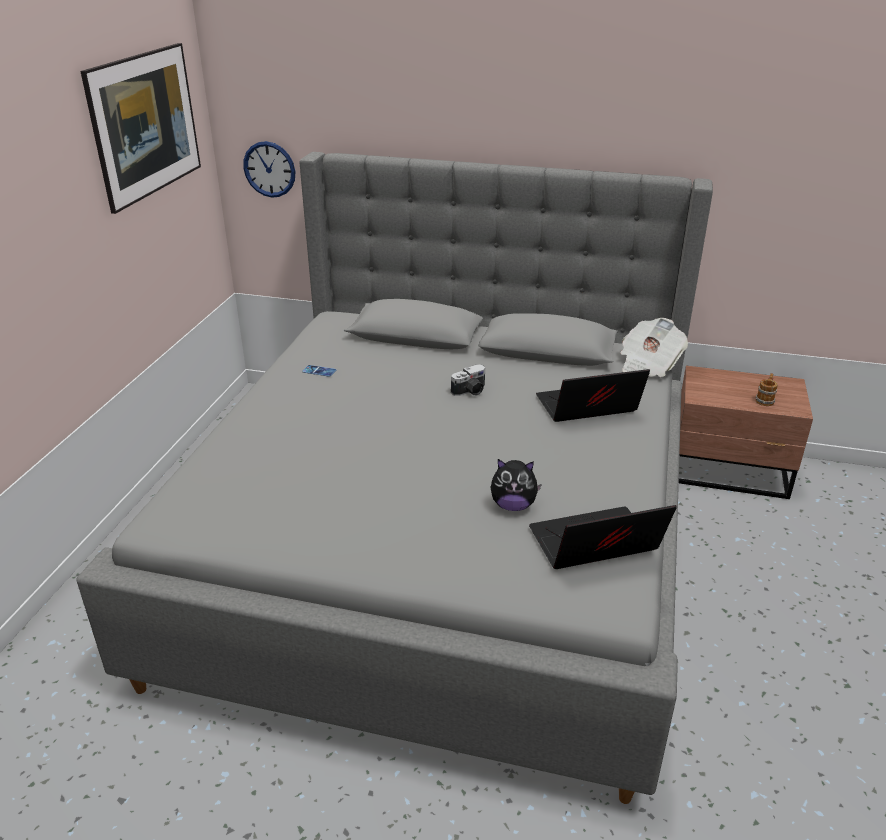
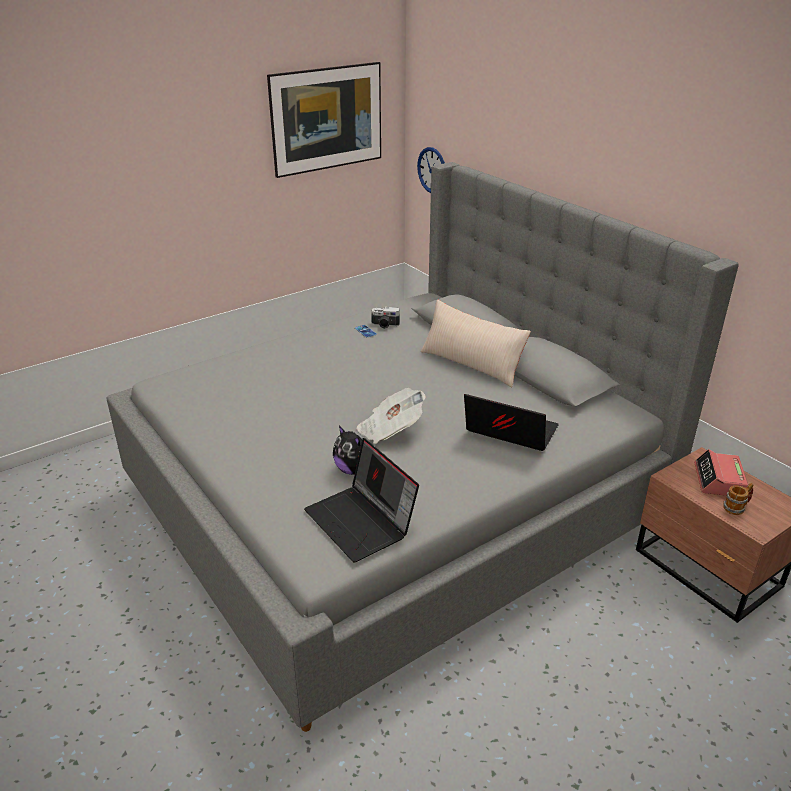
camera: 40 degrees right, 0 degrees up
camera [451,364,485,396] -> camera moved to [371,307,400,329]
laptop [529,505,676,569] -> laptop turned 150 degrees counterclockwise [304,438,419,562]
newspaper [621,318,688,377] -> newspaper moved to [357,388,426,444]
none -> beige pillow [421,299,531,387]
none -> alarm clock [694,449,748,496]

